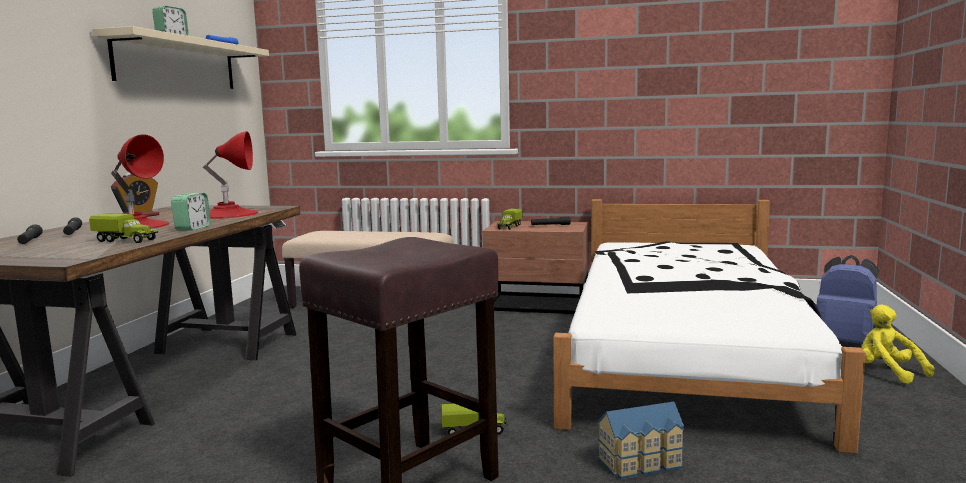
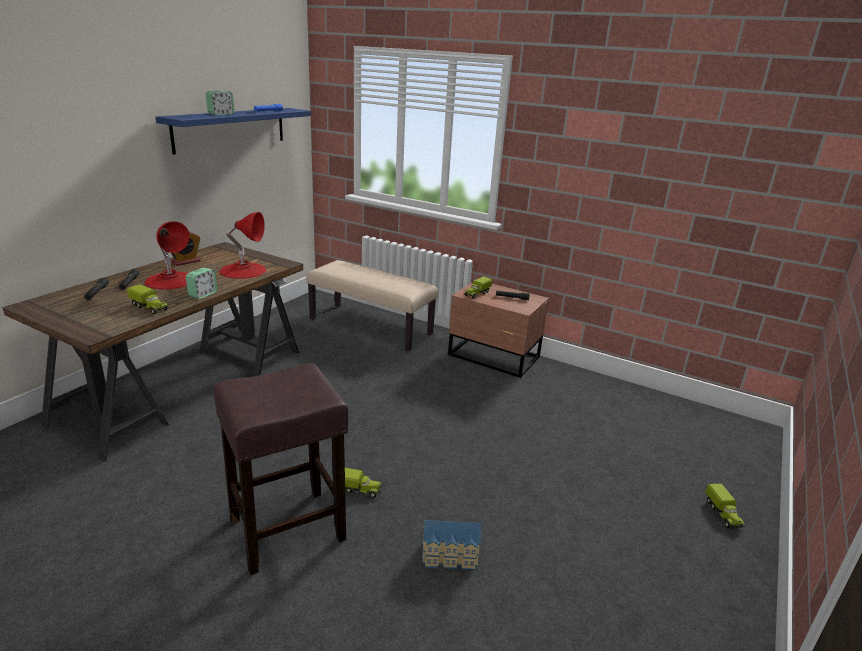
camera: 15 degrees right, 15 degrees up
beige shelf [92,26,269,89] -> blue shelf [156,108,311,155]
white bed [553,199,866,453] -> none
blue backpack [816,255,880,344] -> none
yellow plush toy [862,305,934,384] -> toy truck [705,484,745,528]

